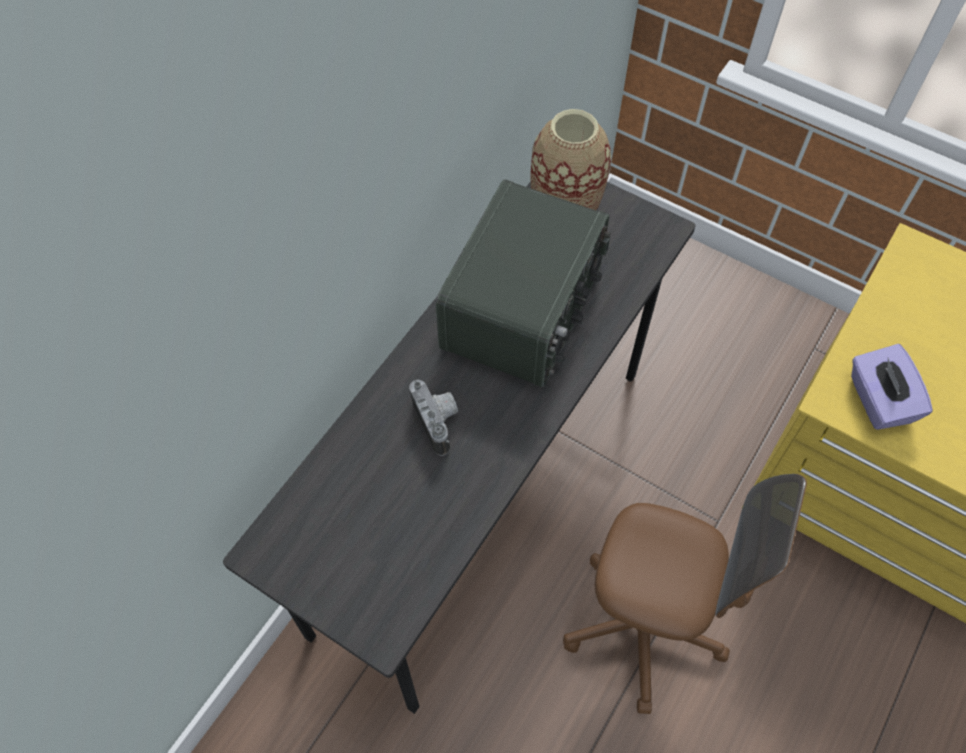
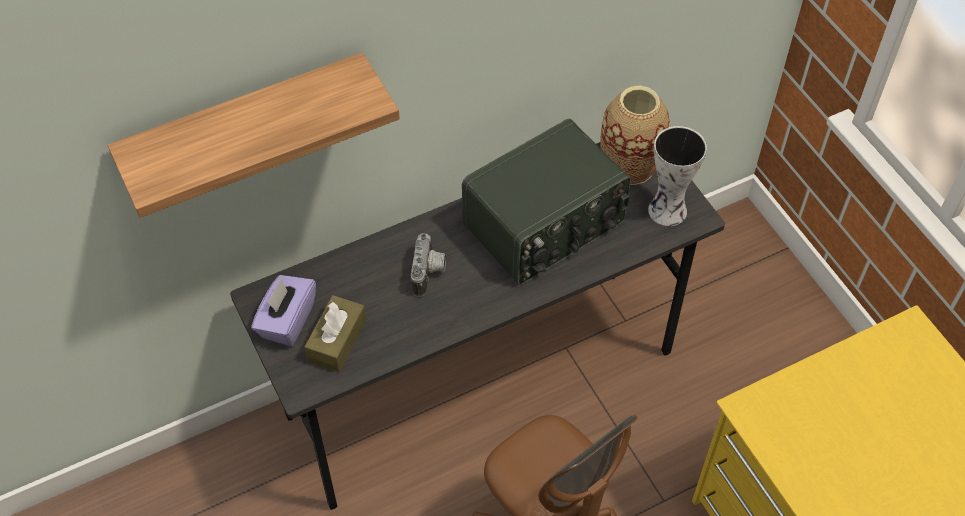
camera: 30 degrees right, 5 degrees down
purple tissue box [851,344,933,430] -> purple tissue box moved to [251,275,316,346]
none -> shelf [108,53,400,218]
none -> brown tissue box [304,295,366,373]
none -> vase [648,126,707,226]

